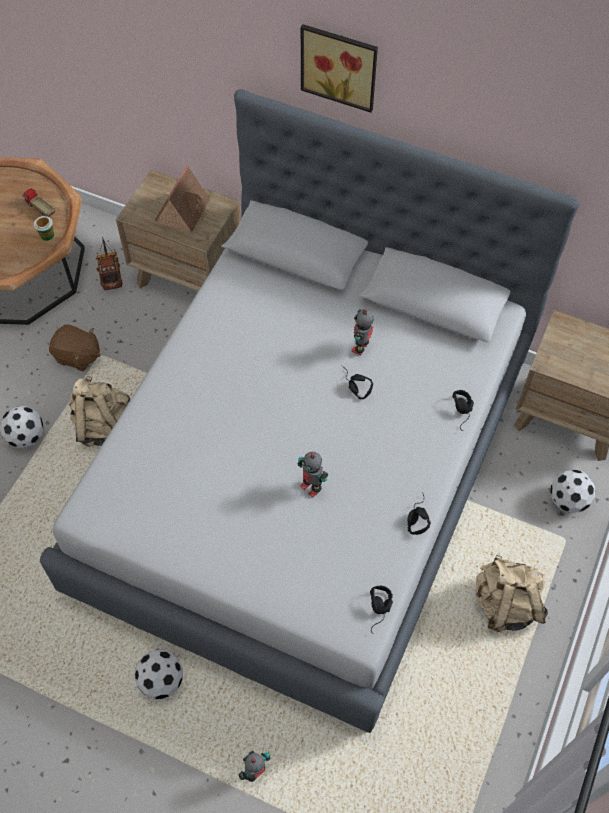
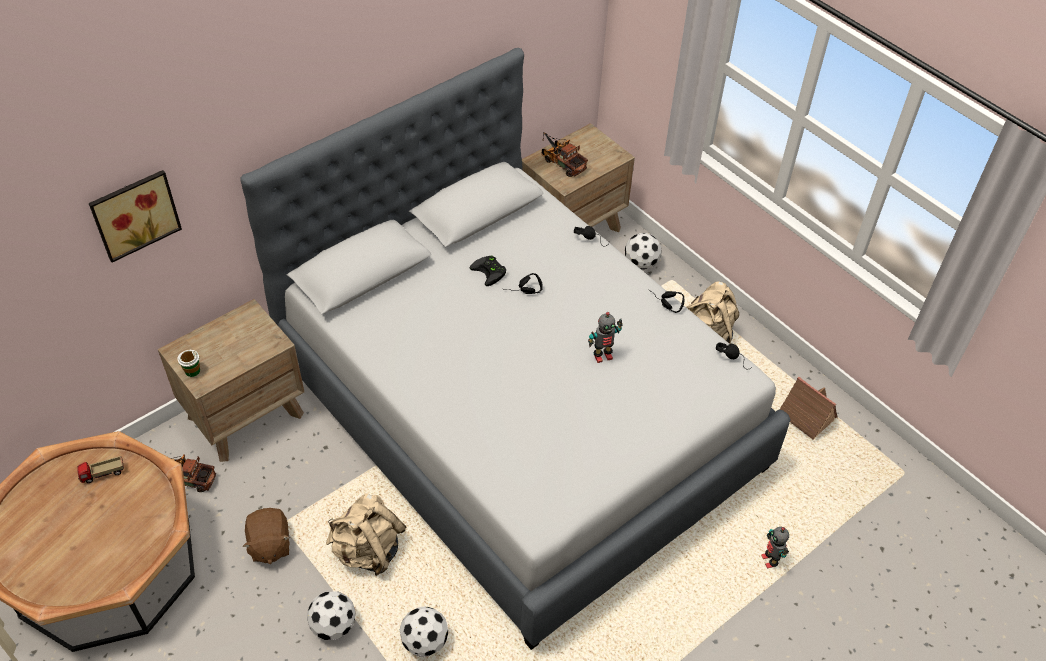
camera: 65 degrees left, 10 degrees down
cup [34,216,54,241] -> cup moved to [177,350,200,377]
brown plush toy [49,324,100,372] -> brown plush toy turned 120 degrees clockwise [242,508,290,564]
football [135,649,183,699] -> football moved to [400,607,448,657]
toy house [155,165,211,233] -> toy house moved to [780,377,838,440]
picture [301,24,378,113] -> picture moved to [89,170,182,263]
toy robot [352,309,374,355] -> black game controller [470,256,506,286]
none -> toy truck [541,132,588,177]

